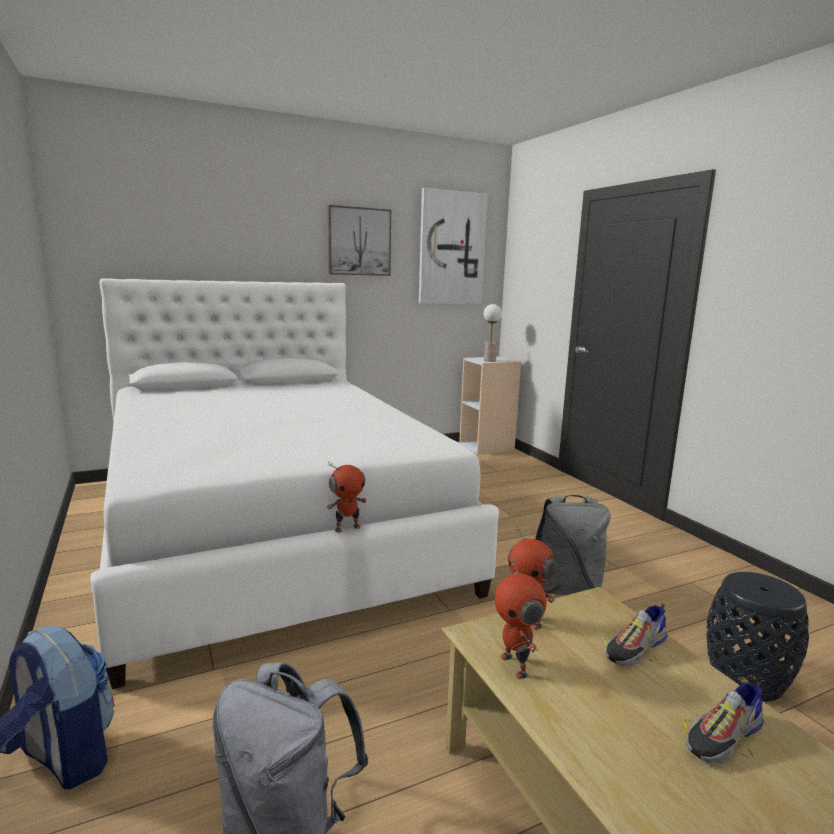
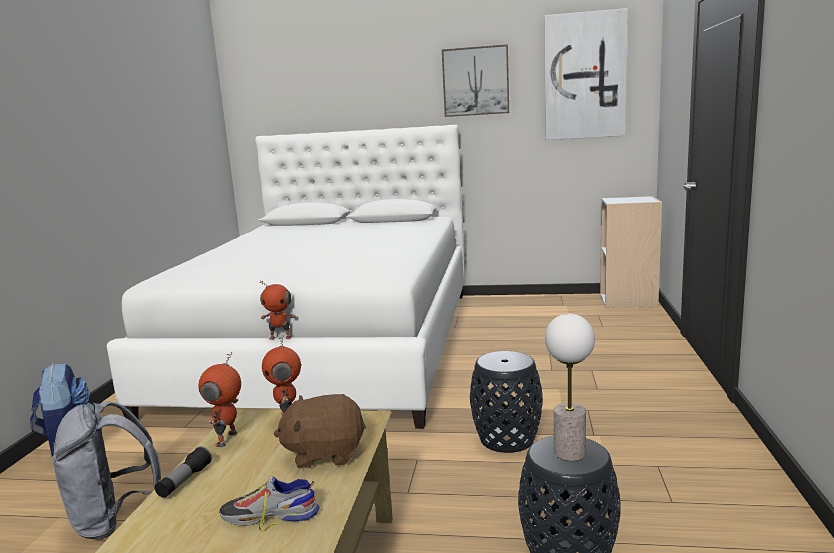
camera: 35 degrees right, 0 degrees up
table lamp [484,304,502,362] -> table lamp moved to [545,314,595,461]
grey backpack [535,495,611,595] -> black stool [470,351,543,453]
shoe [602,604,668,666] -> brown plush toy [274,394,366,469]
none -> flashlight [155,446,212,498]

